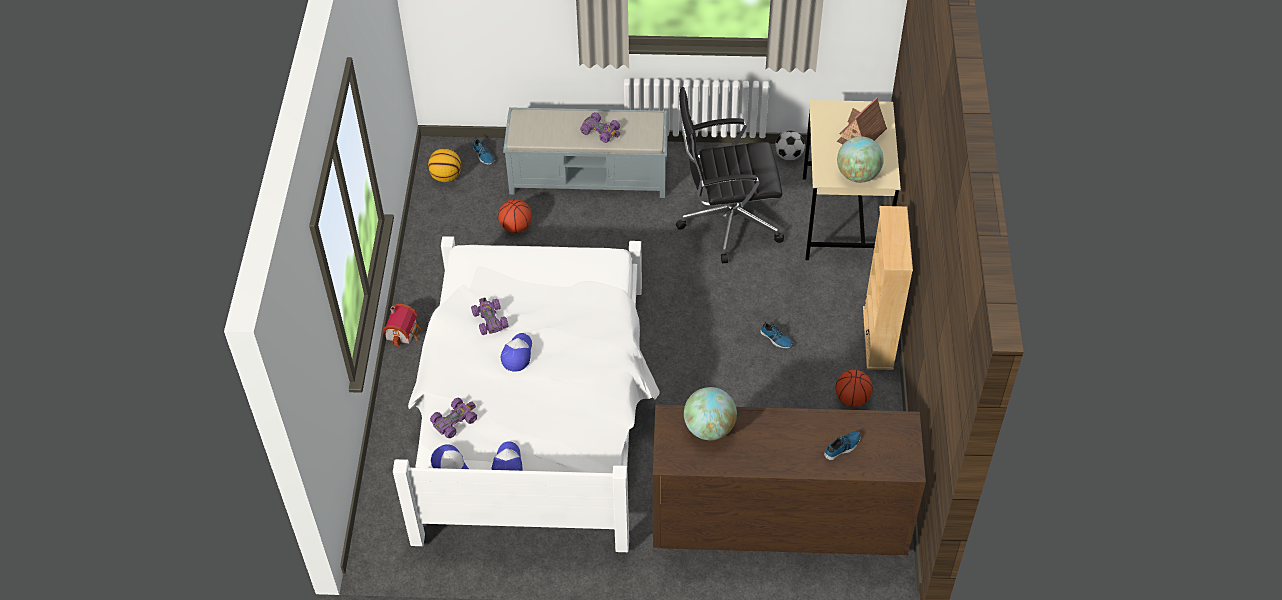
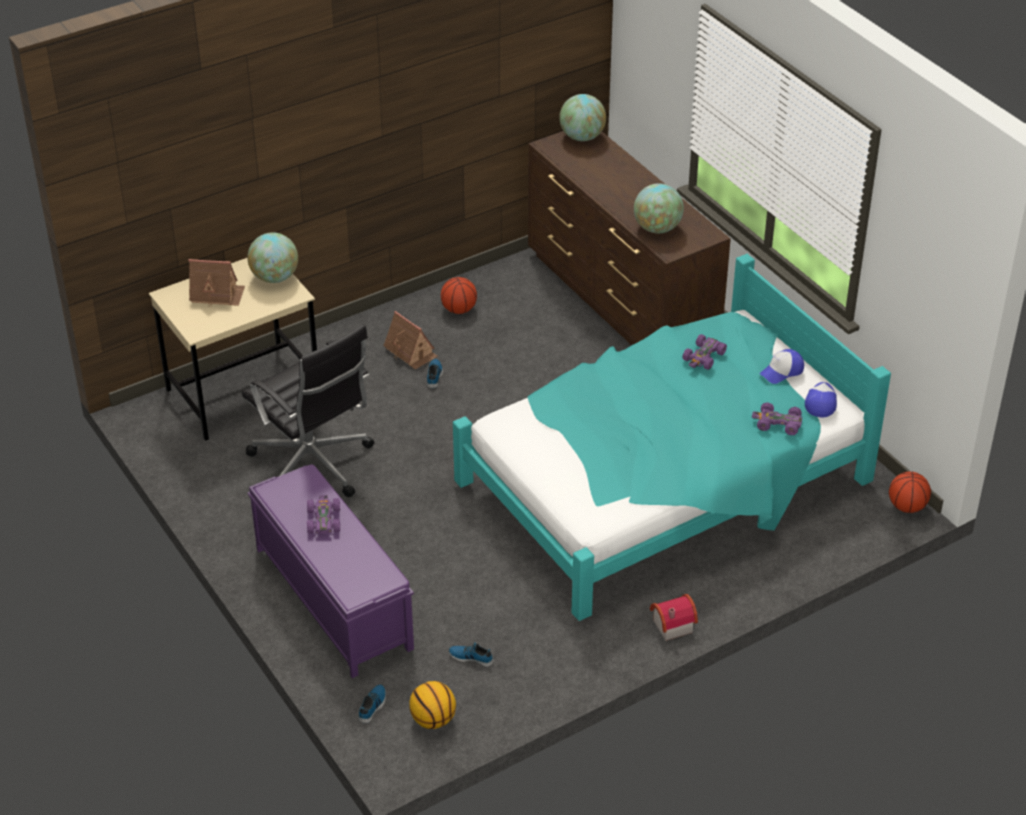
camera: 125 degrees left, 10 degrees down
white bed [393,236,660,552] -> turquoise bed [453,254,891,621]
purple toy car [471,298,509,335] -> purple toy car moved to [682,334,727,370]
basketball [498,199,532,233] -> basketball moved to [889,471,931,513]
cap [501,333,532,372] -> none
grey bench [503,107,668,198] -> purple bench [248,464,414,678]
football [775,131,805,161] -> none
shoe [824,431,861,460] -> shoe moved to [449,642,494,667]
beige bookcase [863,206,913,370] -> none
none -> toy house [383,311,438,369]
none -> globe [559,94,606,141]

